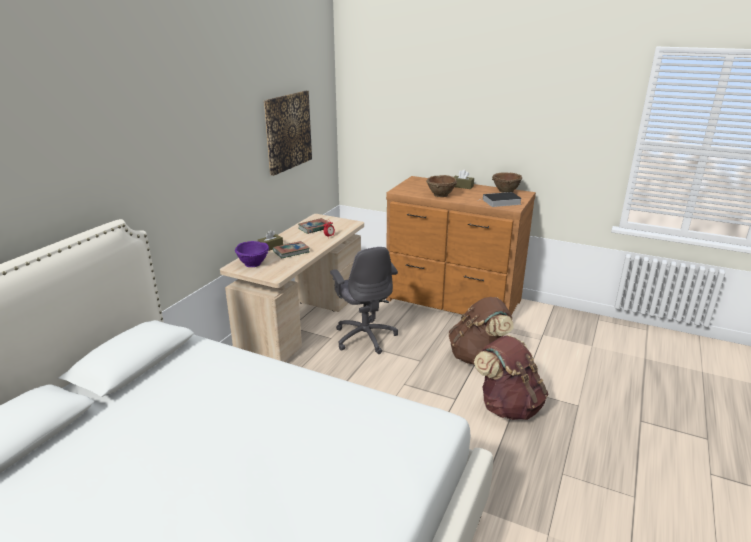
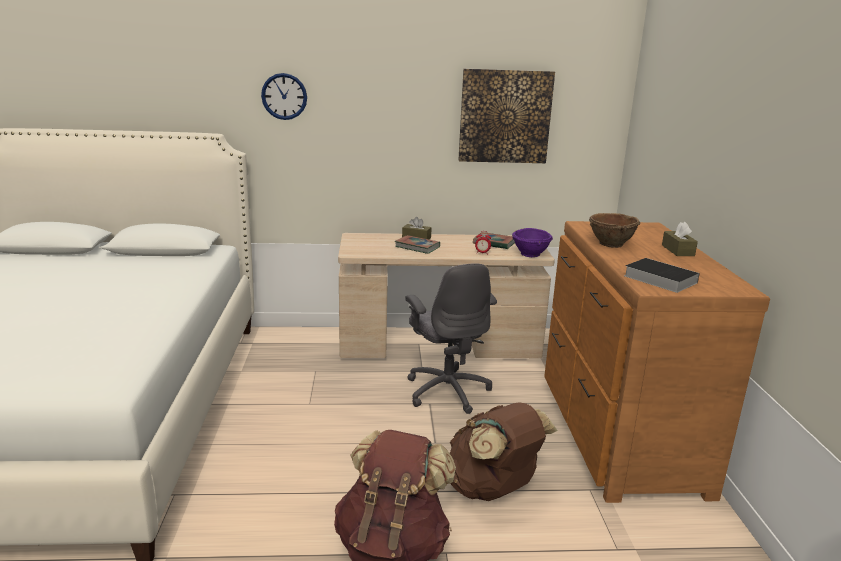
camera: 60 degrees right, 5 degrees down
purple bowl [235,241,269,267] -> purple bowl moved to [512,228,553,257]
grey office chair [330,247,398,354] -> grey office chair turned 60 degrees counterclockwise [405,263,497,414]
brown bowl [492,172,522,193] -> none
none -> wall clock [261,73,307,120]

